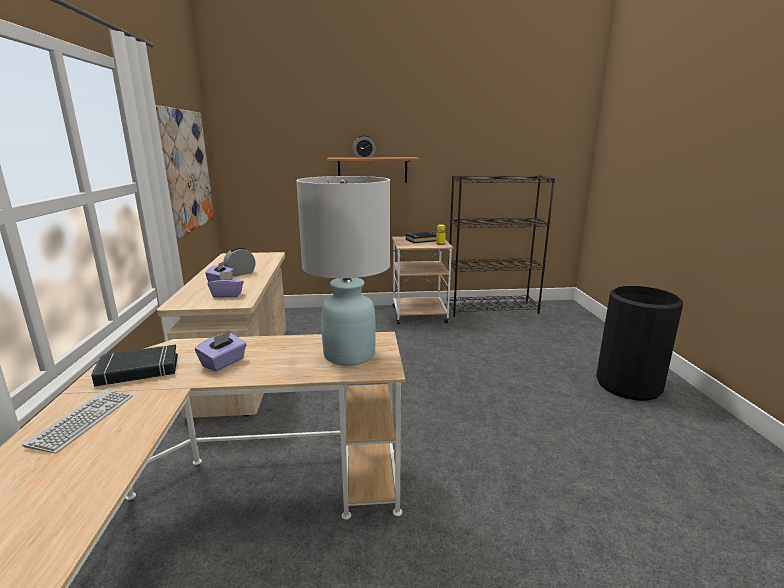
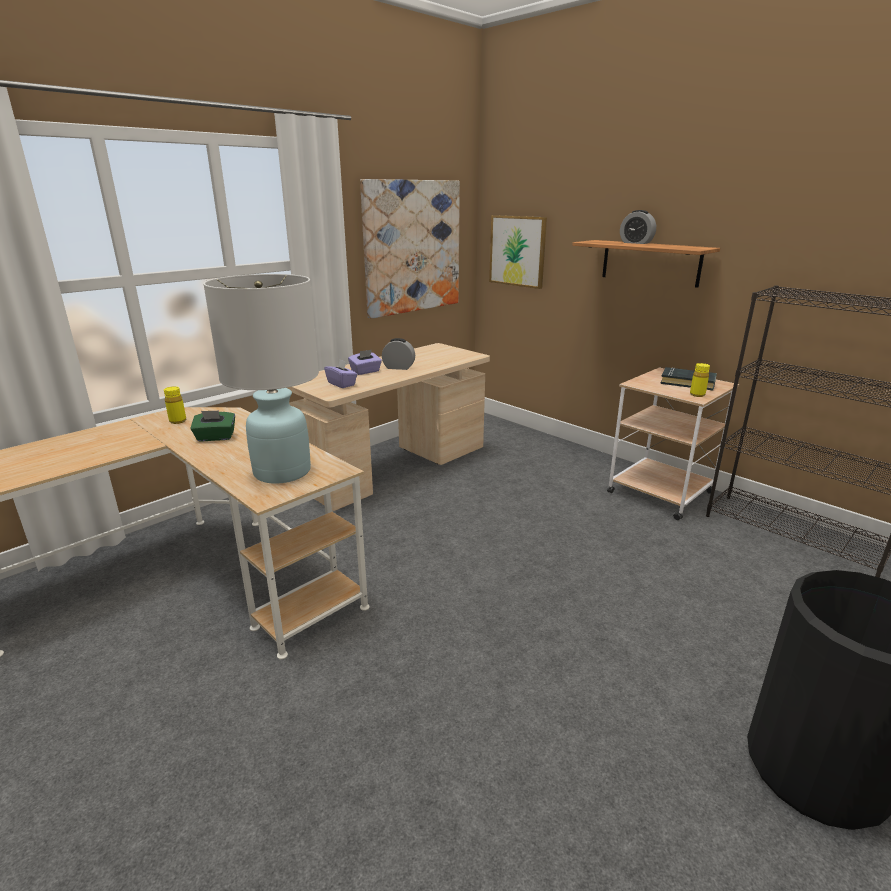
camera: 50 degrees right, 5 degrees up
keyboard [22,389,133,454] -> none
black book [91,345,178,387] -> yellow bottle [164,386,186,424]
purple tissue box [195,331,247,372] -> green tissue box [190,410,235,441]
none -> picture [489,215,547,289]

